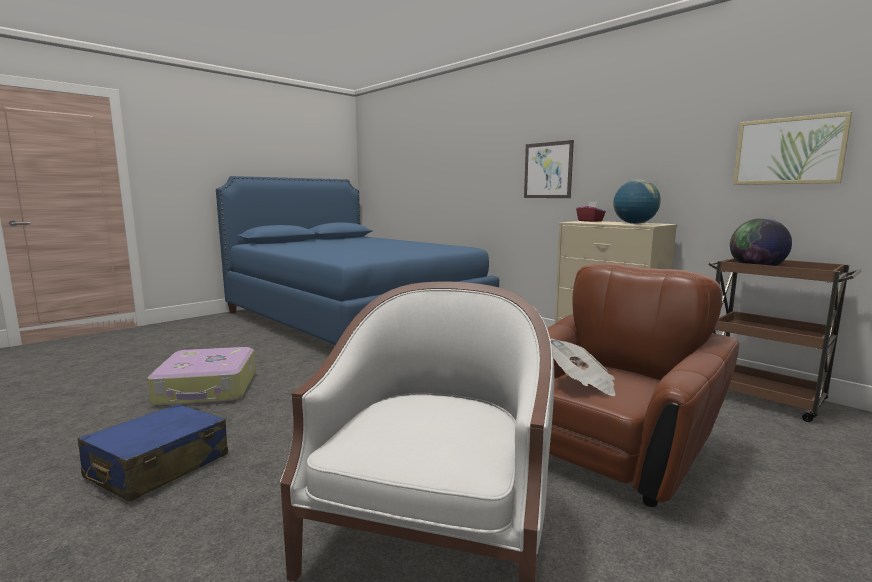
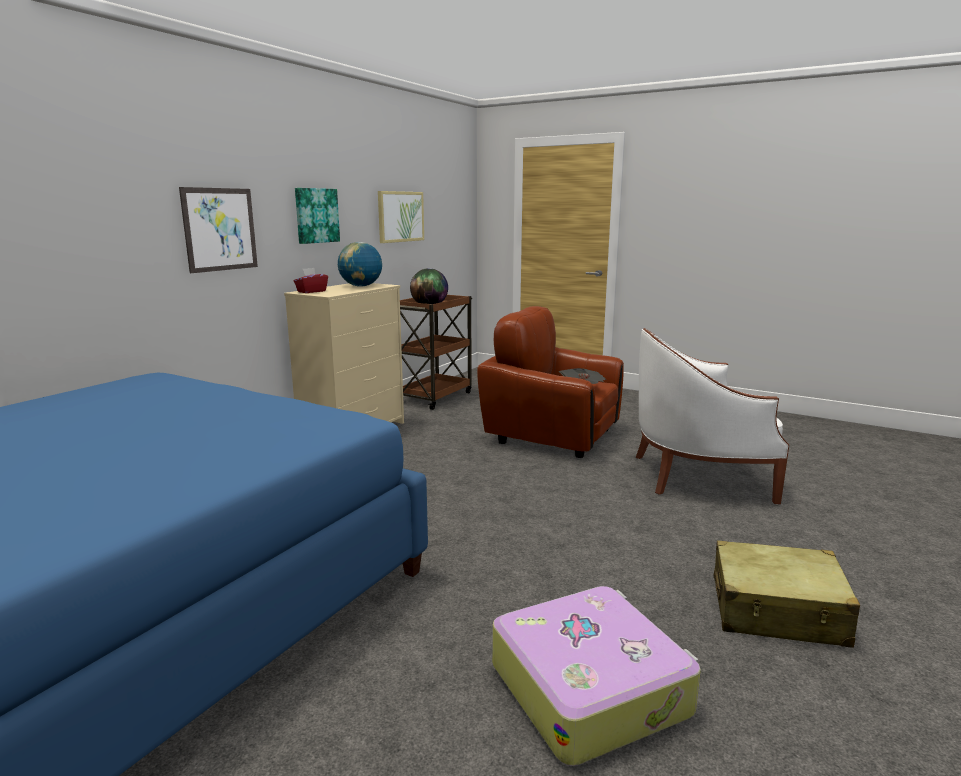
camera: 105 degrees left, 5 degrees up
blue suitcase [78,404,228,502] -> beige suitcase [714,540,860,648]
none -> picture [295,188,340,244]

